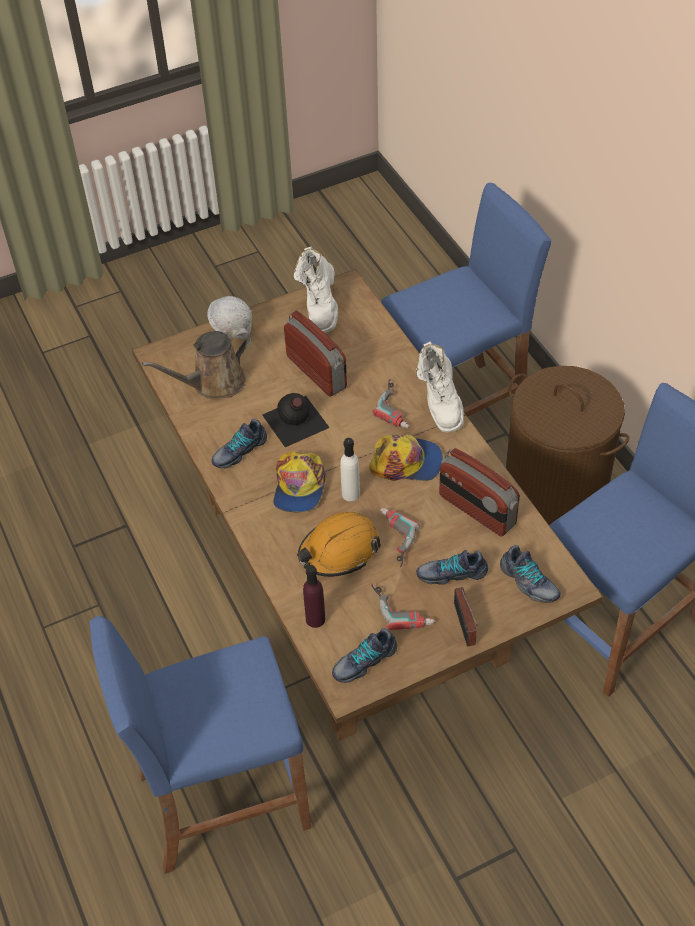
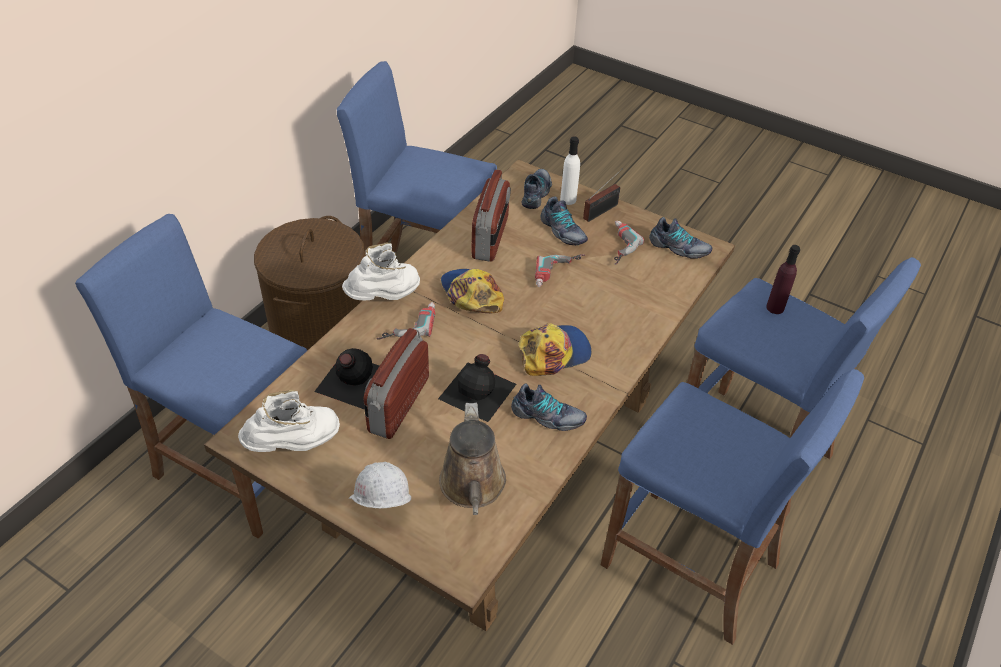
camera: 125 degrees left, 5 degrees down
brown watering can [142,327,252,399] -> brown watering can turned 60 degrees clockwise [439,403,506,515]
orange hard hat [297,512,381,577] -> none
purple bottle [303,565,325,628] -> purple bottle moved to [766,245,800,314]
white bottle [340,438,360,501] -> white bottle moved to [560,136,580,205]
none -> black bottle [314,348,379,410]
none -> blue stool [601,369,864,645]

